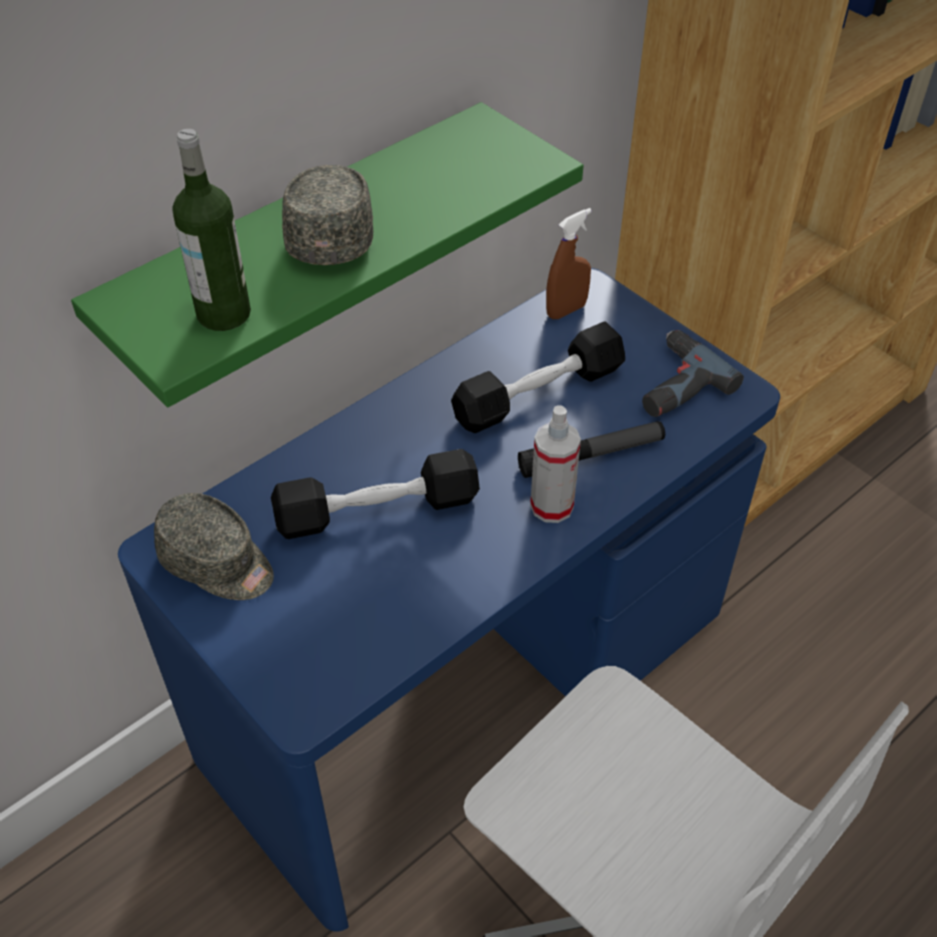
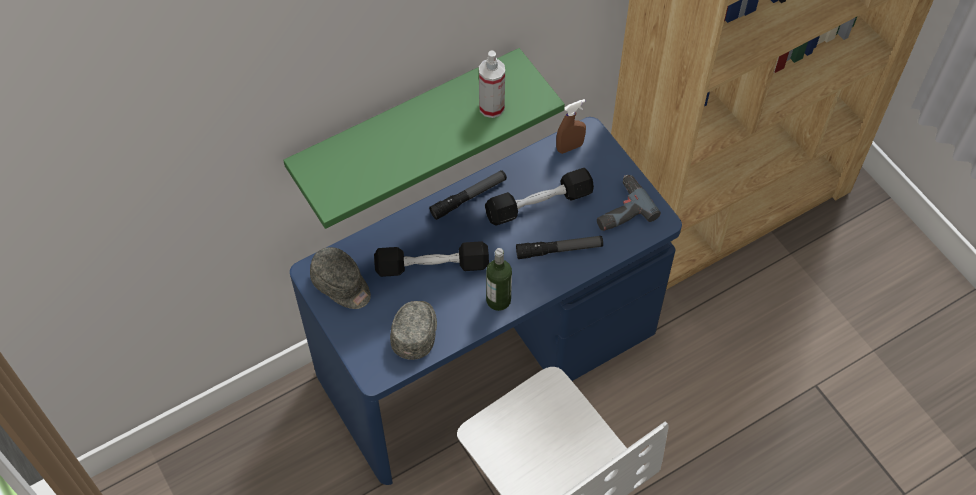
camera: 10 degrees right, 10 degrees up
bottle [172,129,251,331] -> bottle moved to [486,248,512,311]
grey cap [282,165,373,265] -> grey cap moved to [390,301,437,360]
spray bottle [530,405,581,523] -> spray bottle moved to [479,50,505,118]
none -> flashlight [429,170,507,220]

